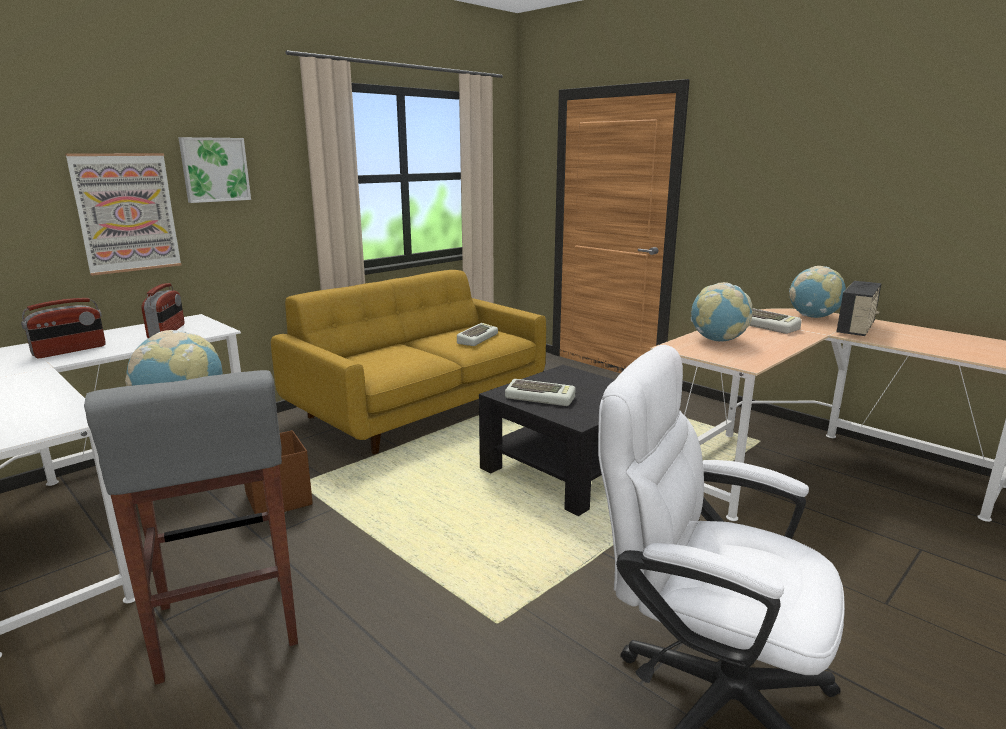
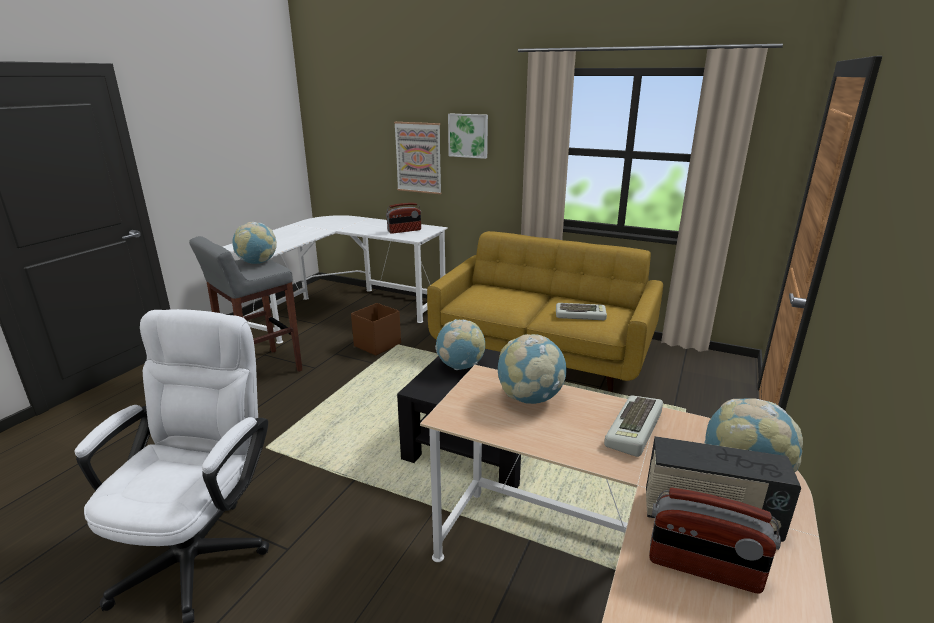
camera: 70 degrees right, 5 degrees up
radio [21,298,106,358] -> radio moved to [649,488,781,594]
keyboard [505,379,575,406] -> globe [435,319,485,370]

